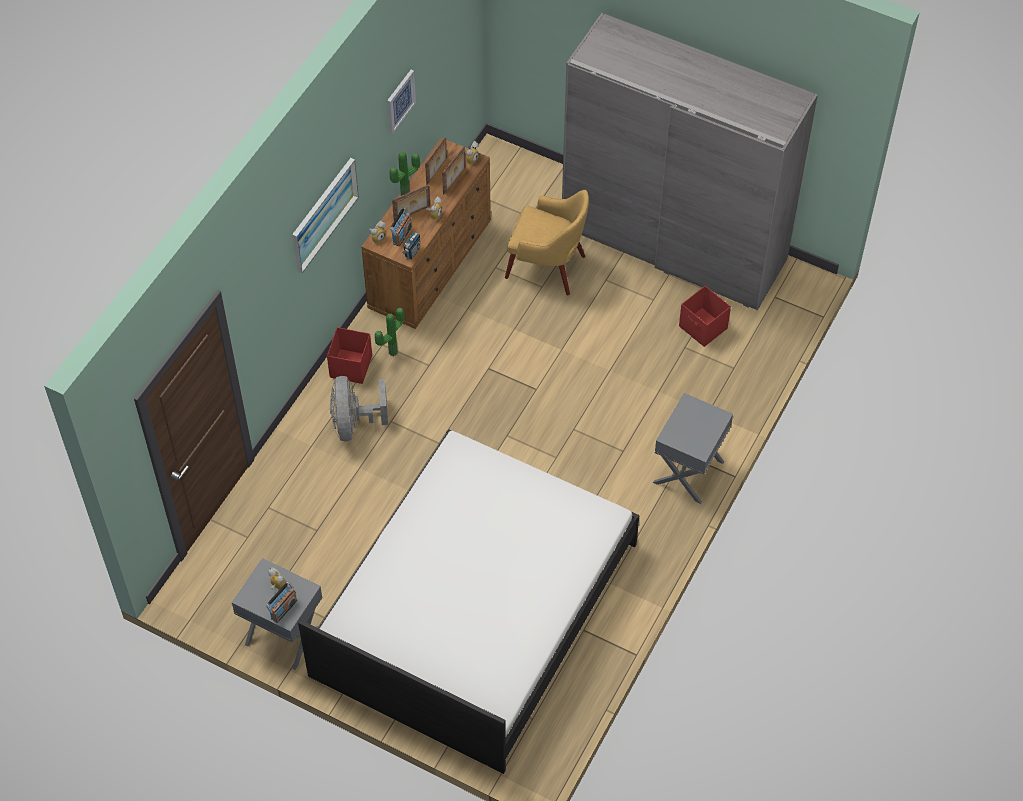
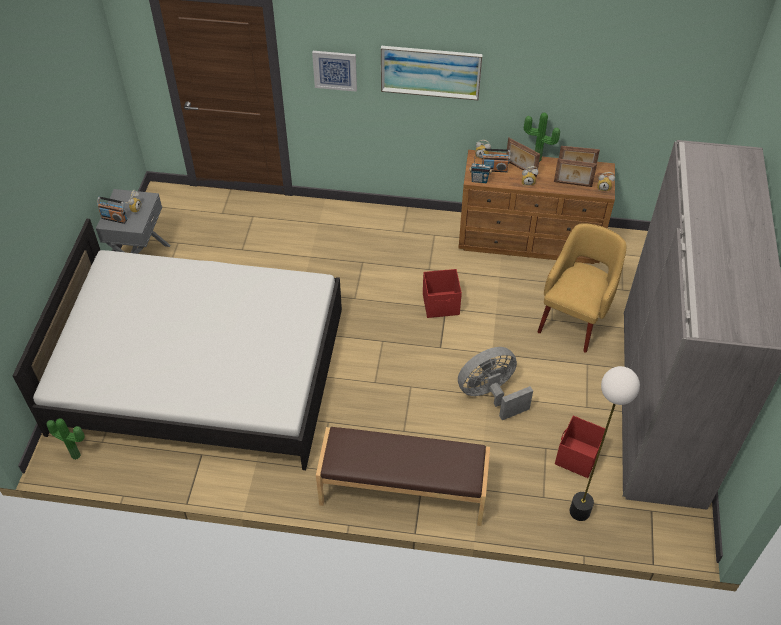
camera: 70 degrees right, 5 degrees down
red storage box [327,327,372,384] -> red storage box moved to [423,269,462,318]
grey fan [330,376,388,441] -> grey fan moved to [458,347,533,420]
potted plant [375,308,405,356] -> potted plant moved to [46,418,85,460]
picture [387,70,416,134] -> picture moved to [312,51,357,92]
yellow armchair [505,190,589,295] -> yellow armchair turned 150 degrees counterclockwise [537,223,626,353]
grey nightstand [653,393,733,504] -> brown bench [316,427,490,526]
none -> floor lamp [570,366,640,521]

